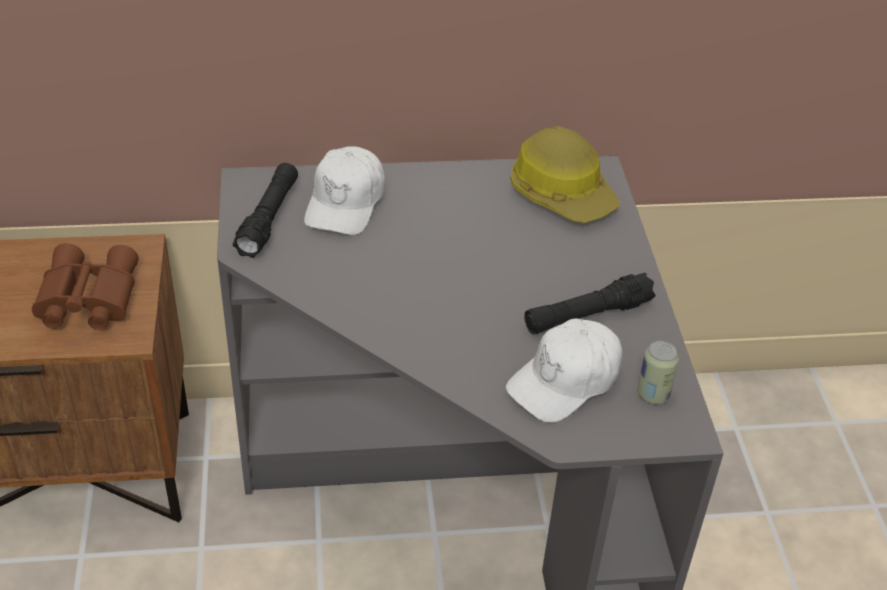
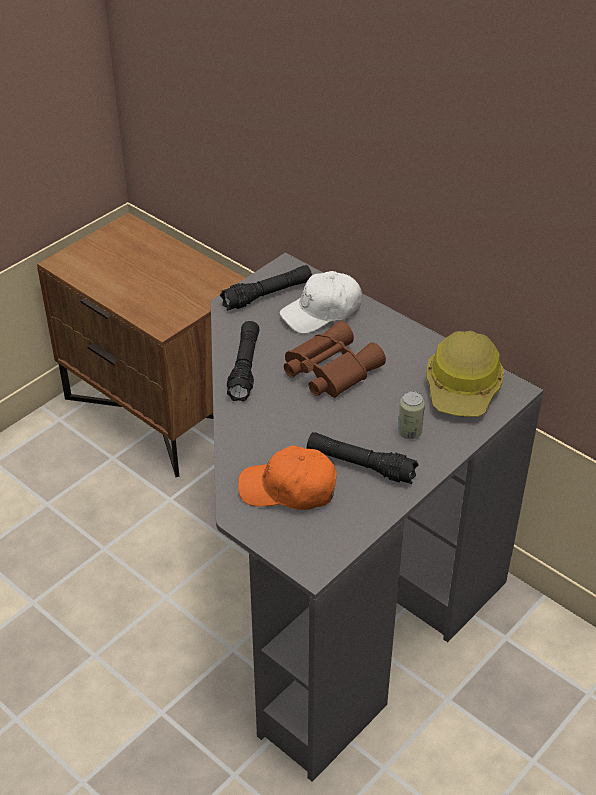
camera: 50 degrees right, 0 degrees up
brown binoculars [32,243,138,330] -> brown binoculars moved to [284,321,386,398]
white cap [505,318,623,423] -> orange cap [238,445,337,510]
can [637,341,679,404] -> can moved to [398,391,425,439]
none -> black flashlight [227,321,259,402]

